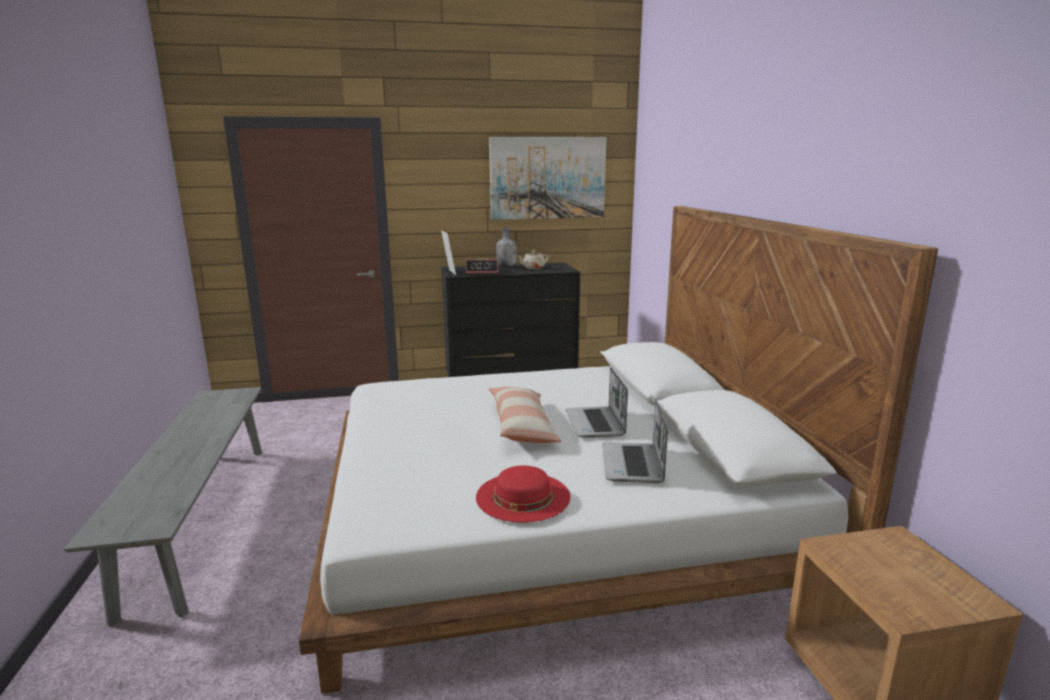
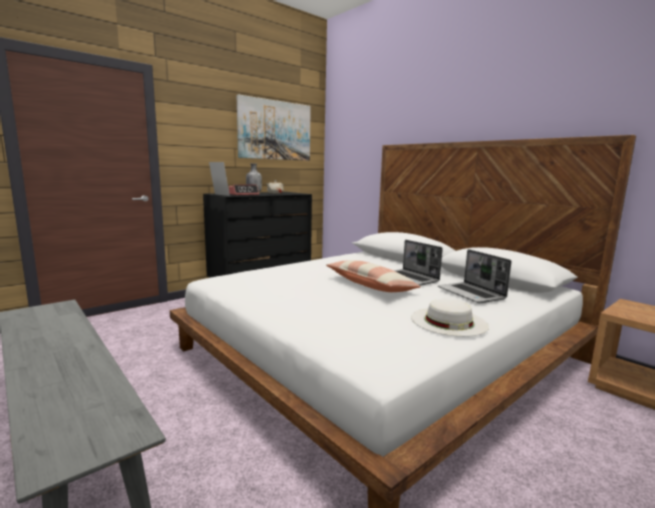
camera: 30 degrees left, 5 degrees down
red hat [476,466,570,523] -> white hat [411,299,489,337]

